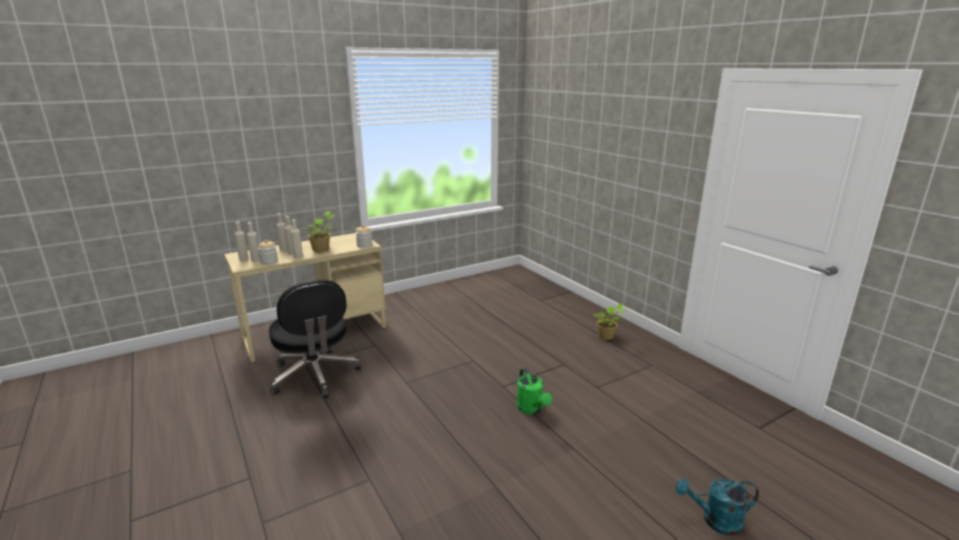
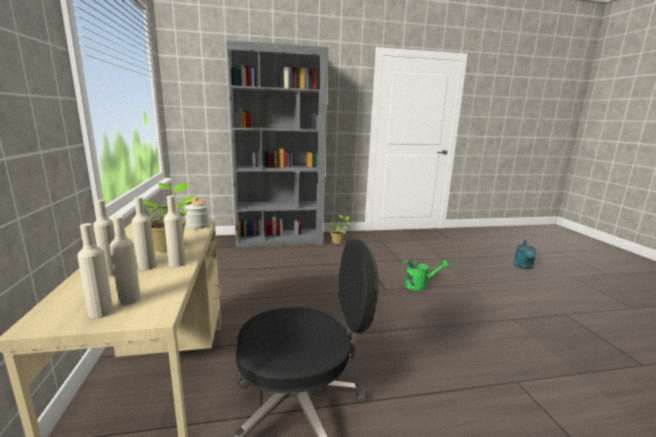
camera: 70 degrees left, 5 degrees down
jar [258,240,278,265] -> none
none -> grey bookcase [226,40,328,247]

